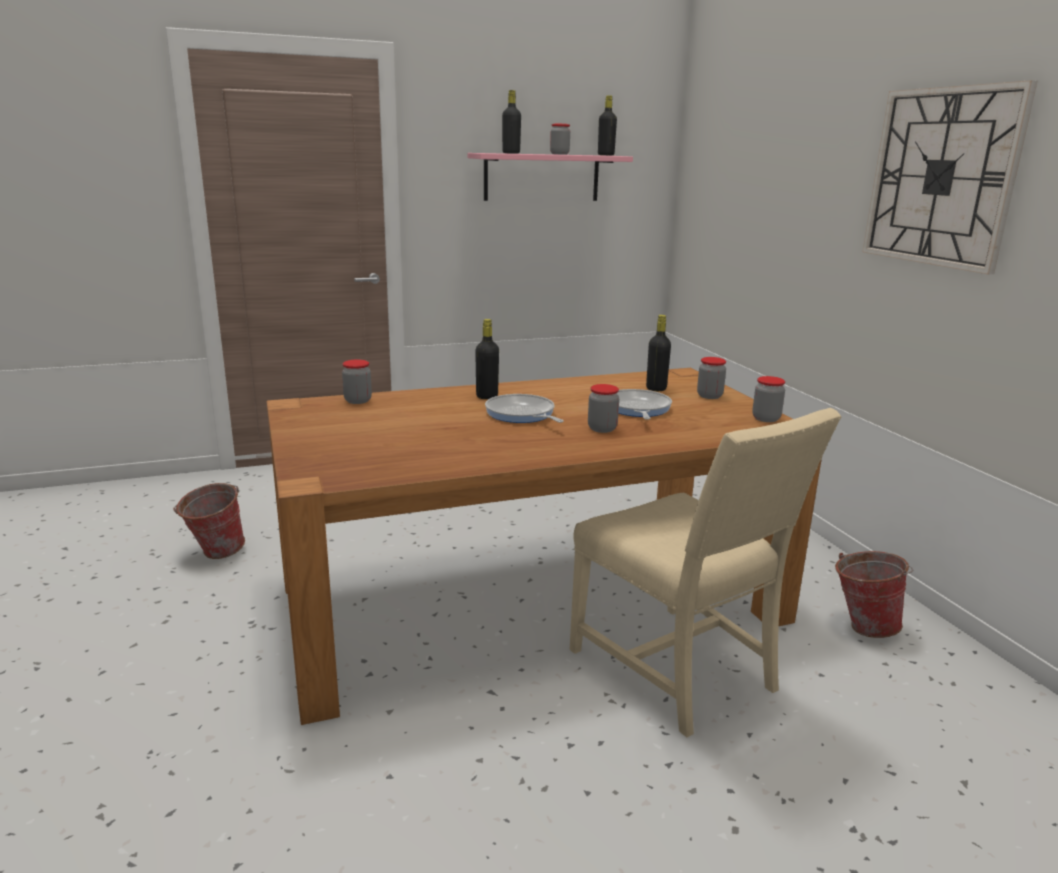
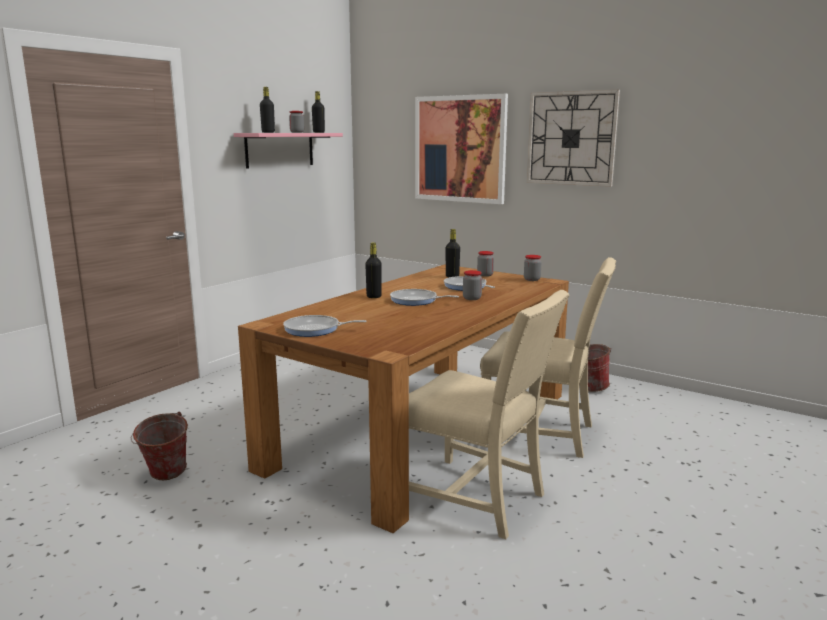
camera: 35 degrees left, 5 degrees down
jar [342,359,372,404] -> none
none -> frying pan [283,315,367,337]
none -> beige chair [409,290,570,539]
none -> picture [415,94,508,204]

